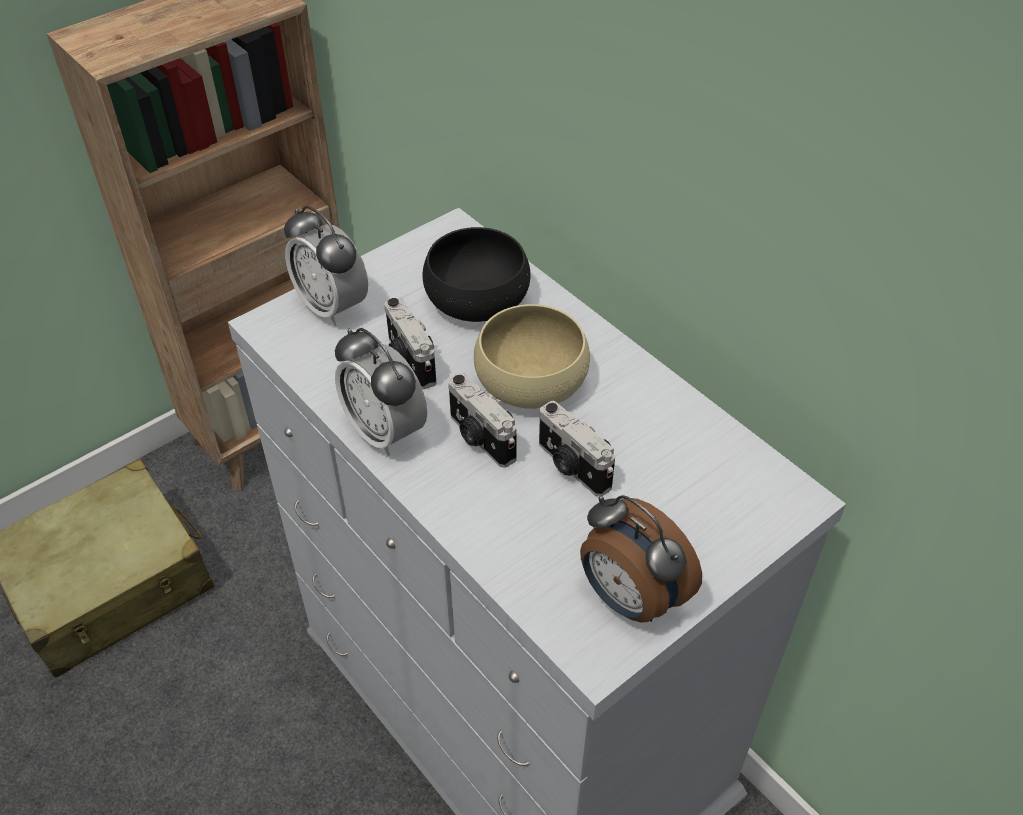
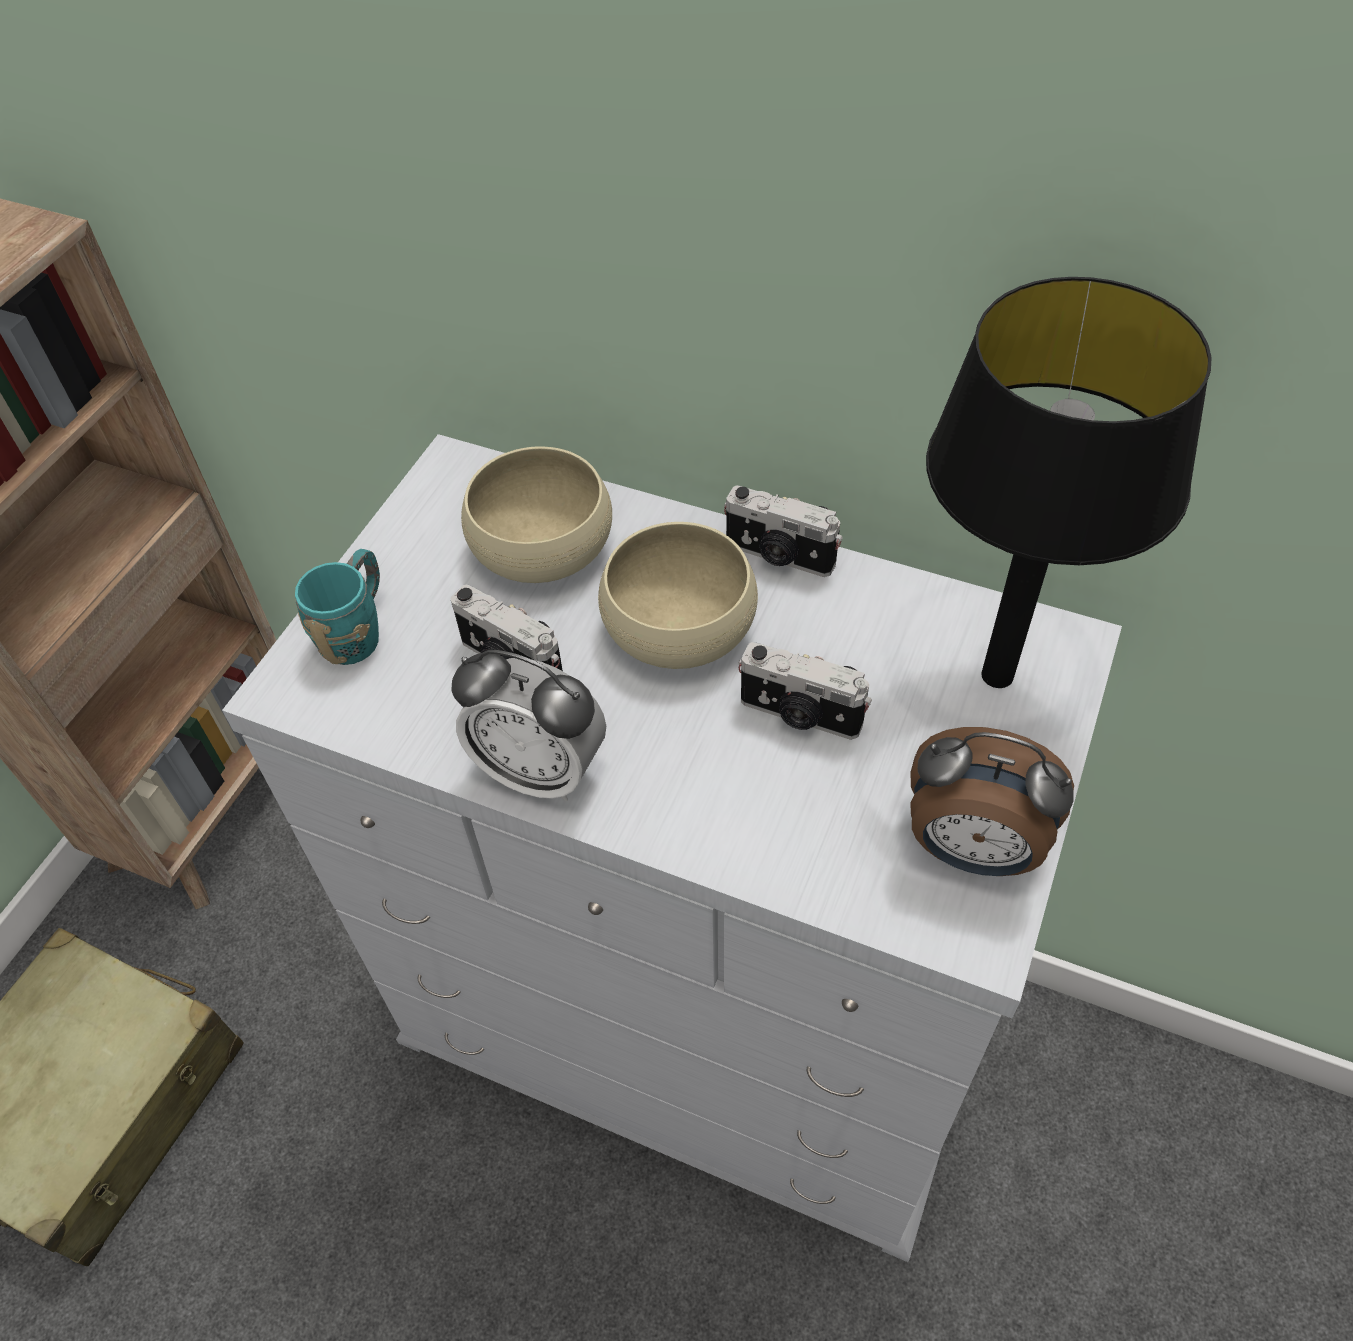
camera: 25 degrees left, 5 degrees up
alarm clock [284,206,368,326] -> turquoise mug [295,549,380,665]
black bowl [423,227,531,322] -> beige bowl [461,446,612,583]
camera [448,373,517,468] -> camera moved to [724,485,843,577]
none -> black table lamp [926,277,1212,688]

